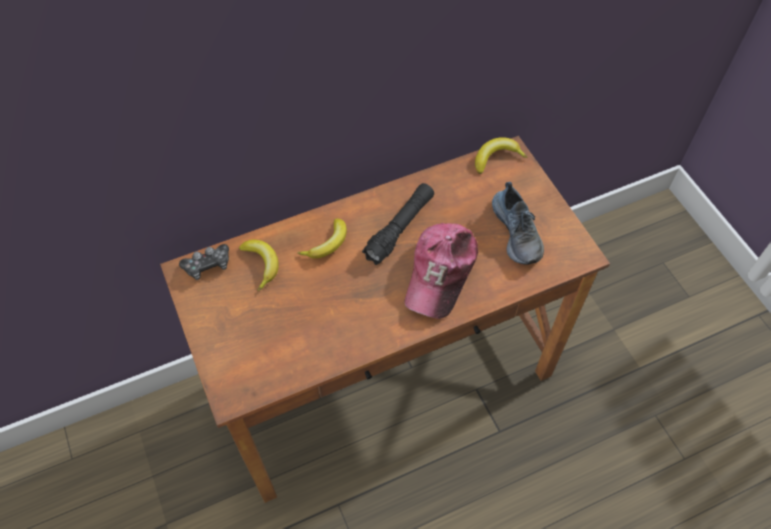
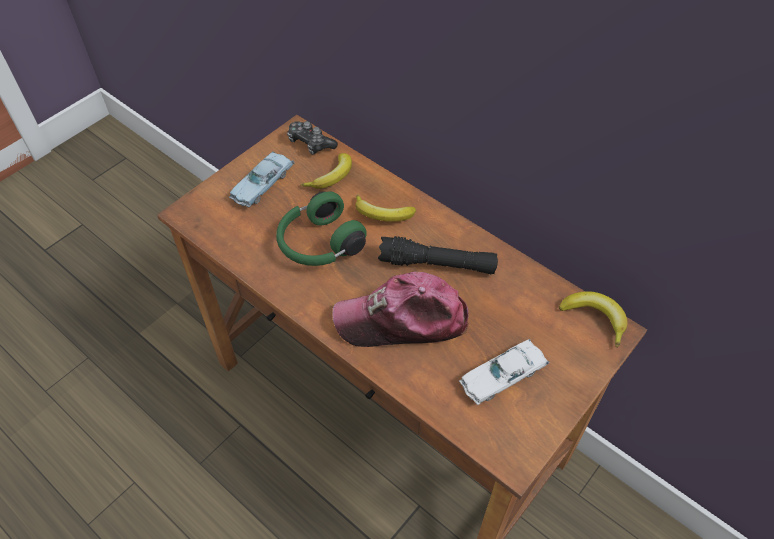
camera: 65 degrees right, 5 degrees down
shoe [492,182,544,265] -> white toy car [459,339,550,405]
none -> blue toy car [229,151,294,207]
none -> green headphones [276,191,367,266]

